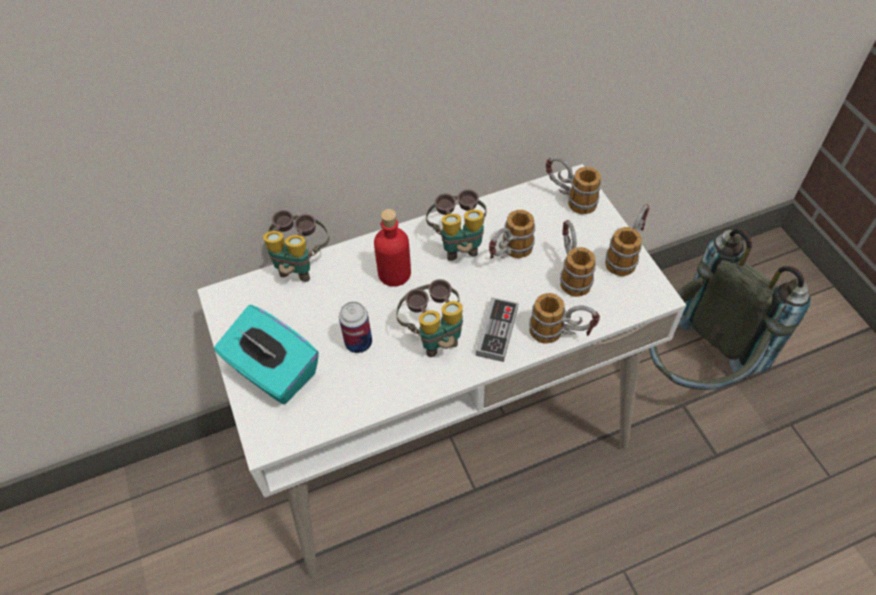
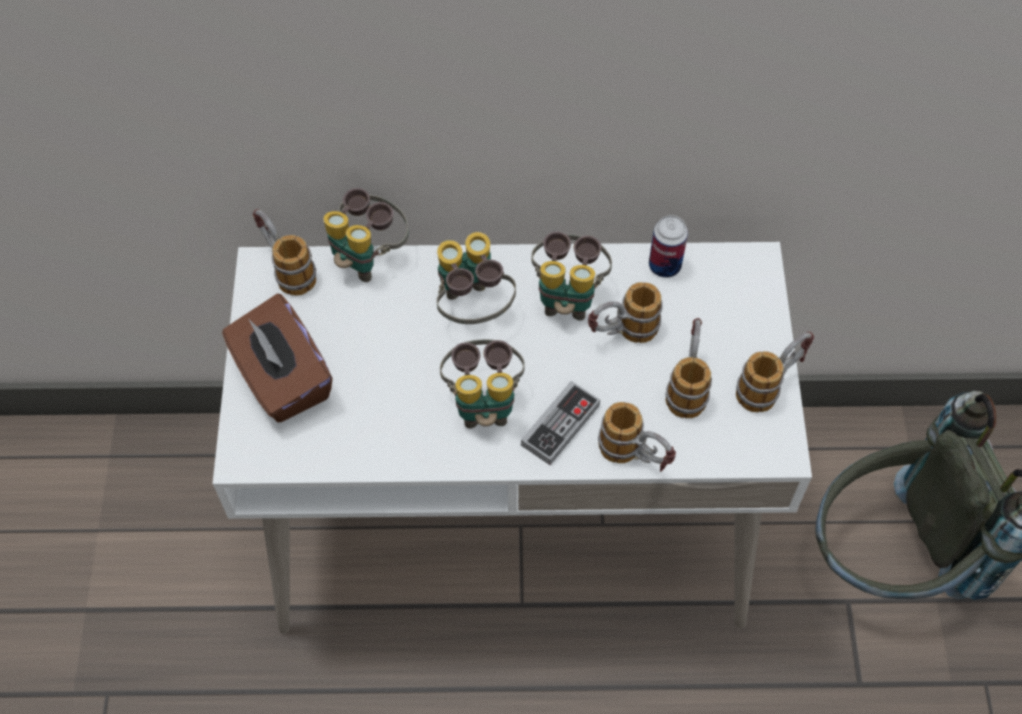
camera: 20 degrees right, 5 degrees up
turquoise tissue box [214,305,319,404] -> brown tissue box [222,294,332,422]
can [339,301,372,353] -> can moved to [649,215,688,278]
red bottle [374,209,411,287] -> binoculars [437,232,516,324]
mug [546,157,601,214] -> mug moved to [253,209,316,296]

